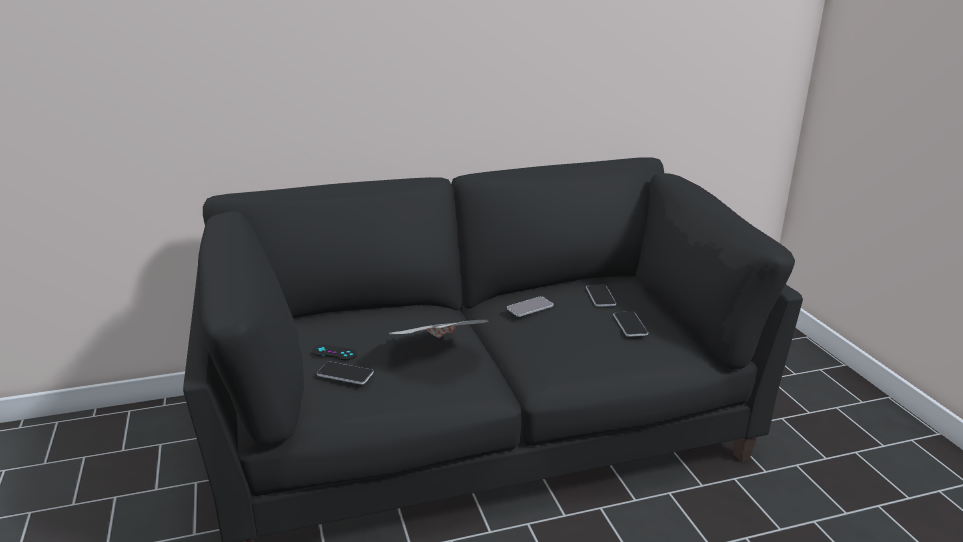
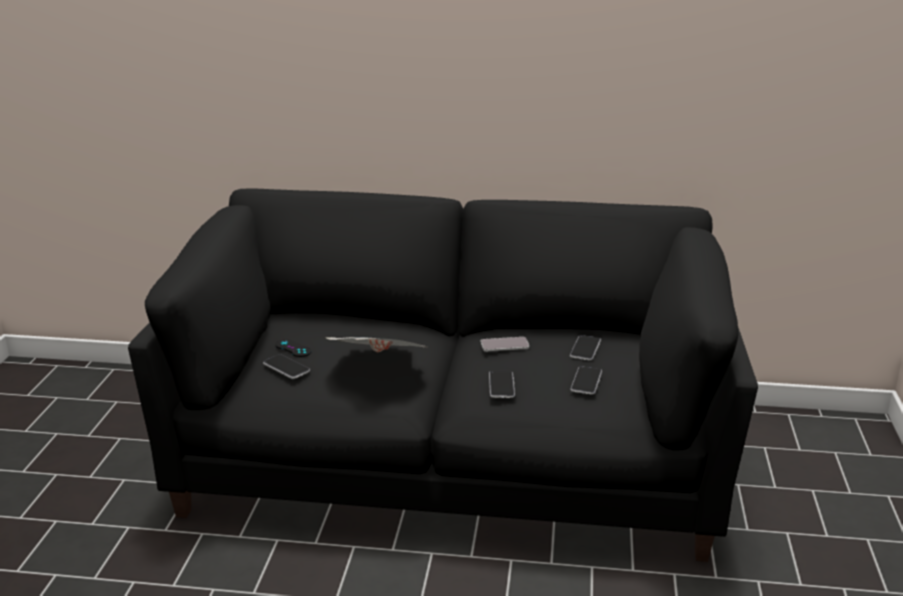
camera: 25 degrees right, 0 degrees up
none -> phone [489,371,515,398]

